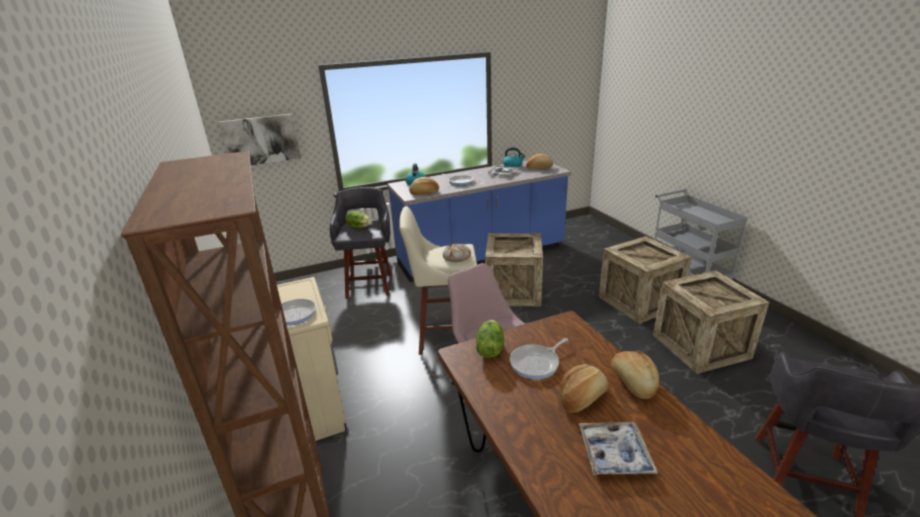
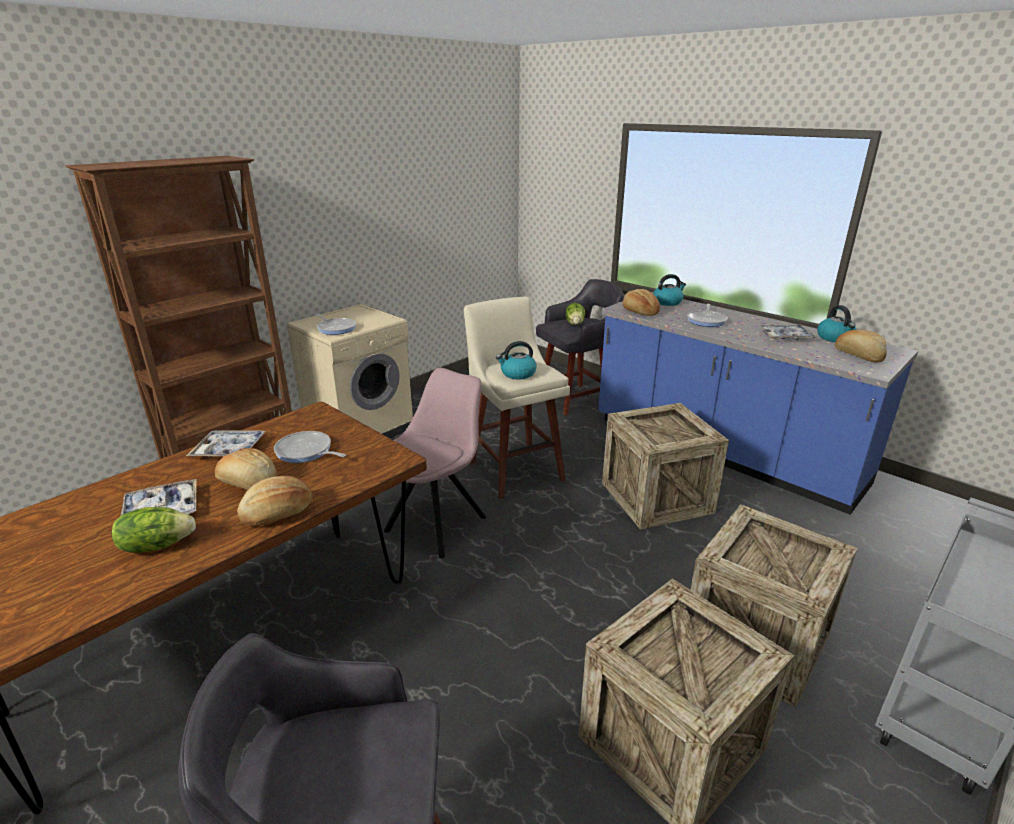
camera: 65 degrees right, 0 degrees up
picture [219,114,301,165] -> none
bread [443,244,471,262] -> kettle [496,341,537,379]
lettuce [476,320,504,358] -> lettuce moved to [111,507,196,553]
none -> tray [186,430,266,457]

